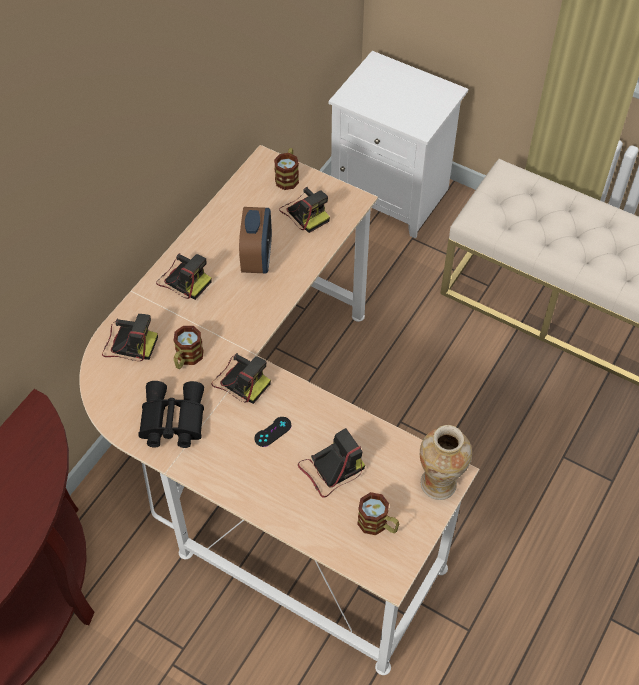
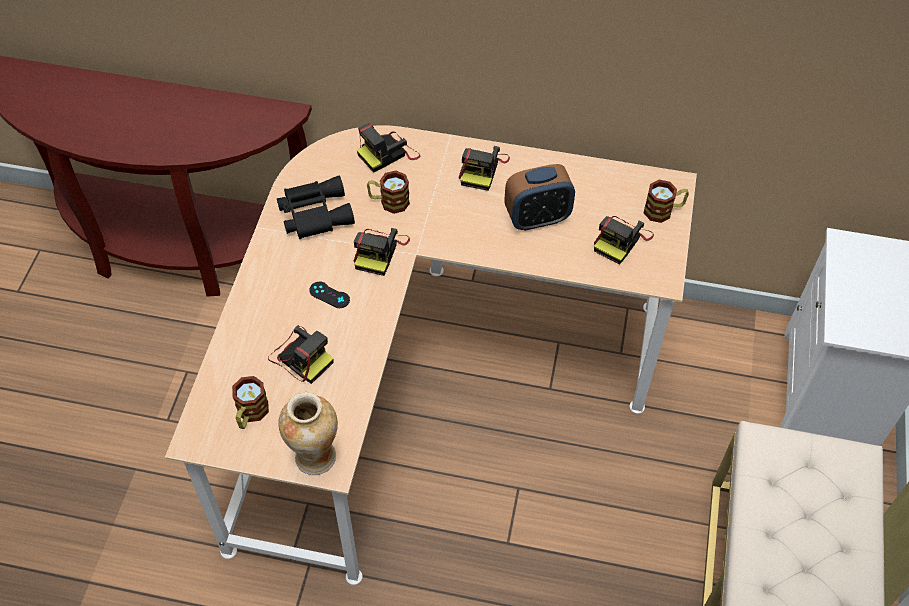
camera: 70 degrees right, 0 degrees up
camera [102,314,158,361] -> camera turned 60 degrees clockwise [357,123,420,173]

